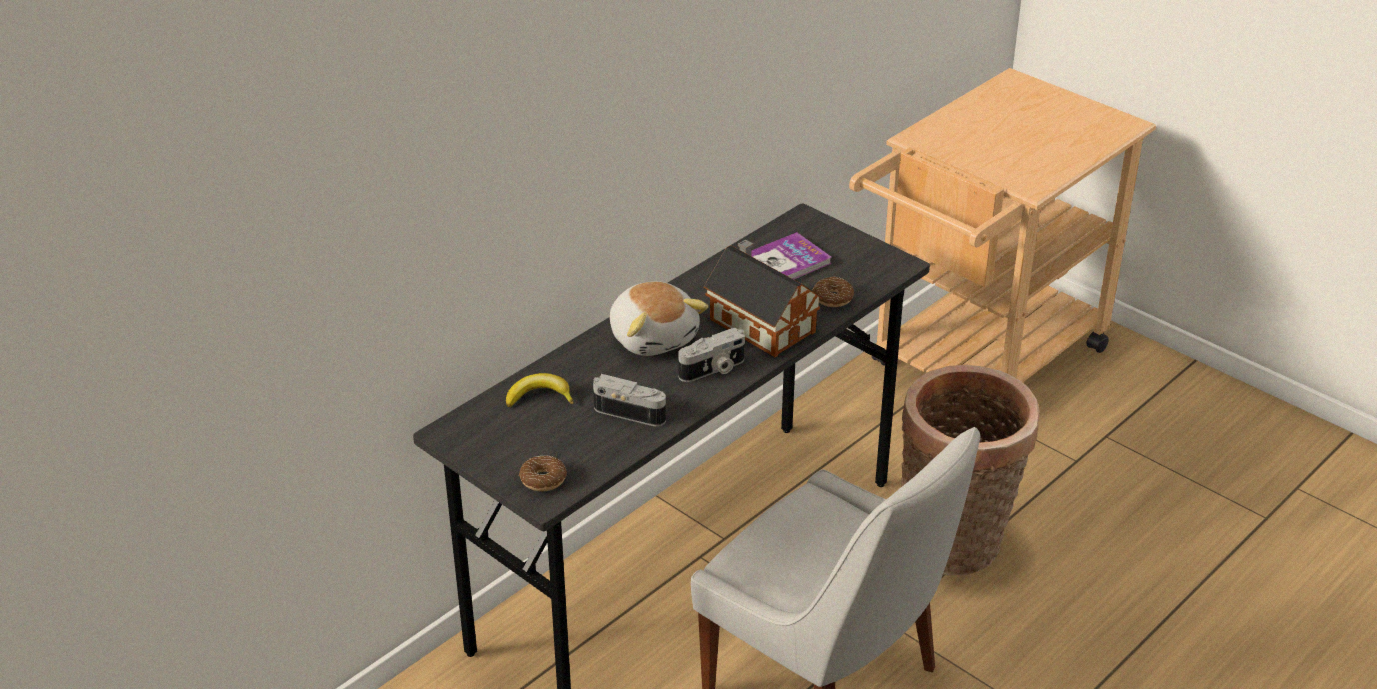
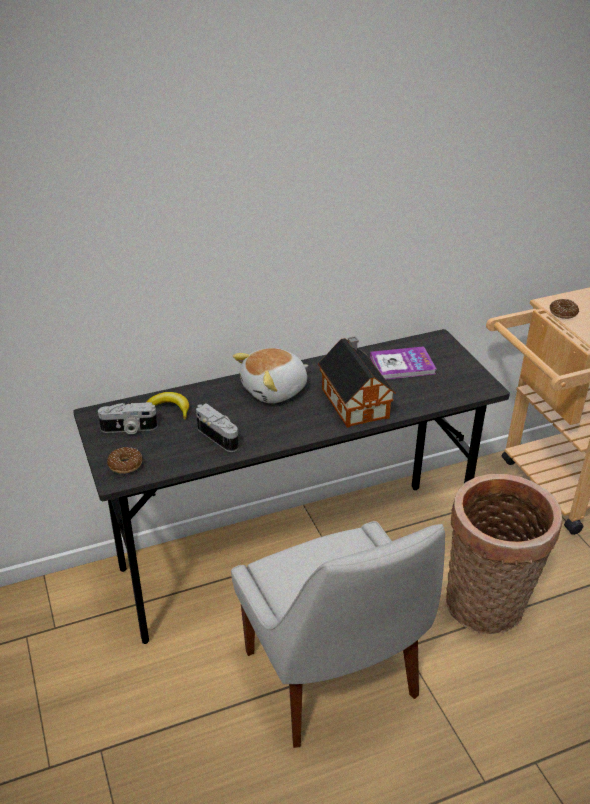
camera: 25 degrees right, 0 degrees up
plush toy [610,281,709,356] -> plush toy turned 60 degrees clockwise [233,348,308,403]
camera [678,328,745,382] -> camera moved to [98,402,158,434]
donut [813,276,854,307] -> donut moved to [550,299,579,319]

